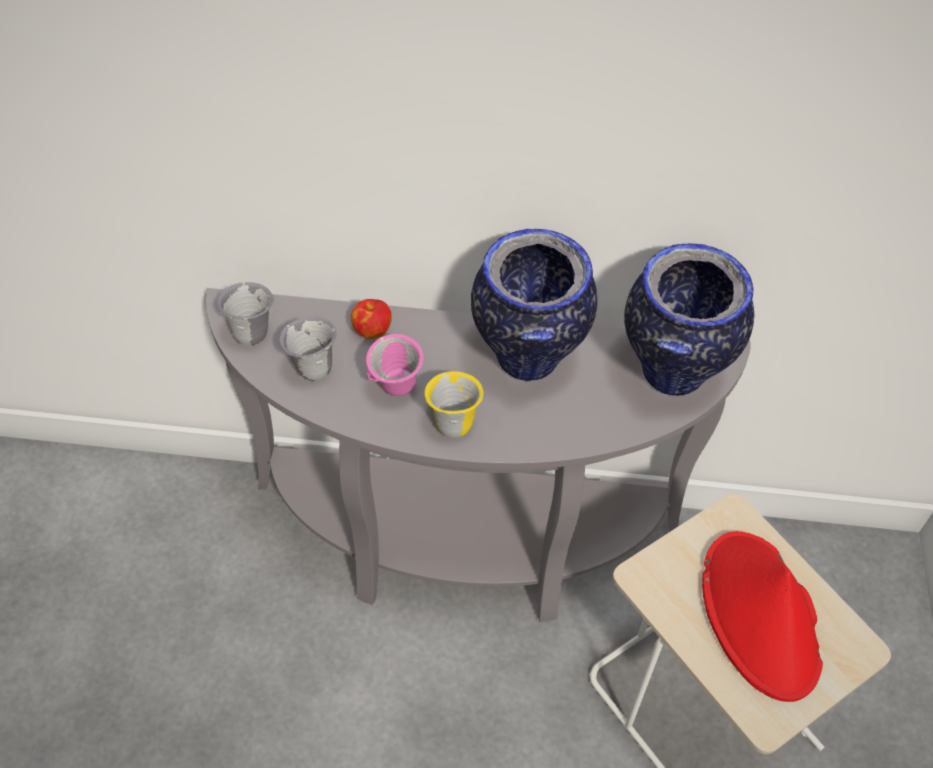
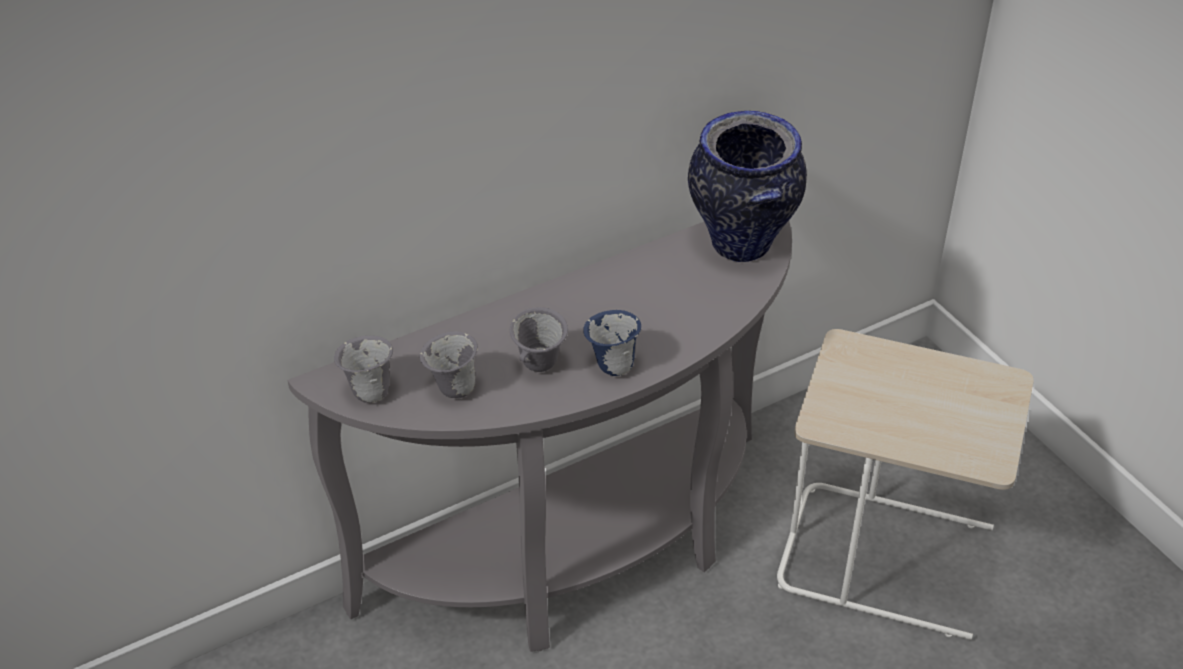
camera: 35 degrees left, 10 degrees down
apple [351,299,392,339] -> none
pink mug [366,334,424,396] -> grey mug [510,307,568,372]
yellow mug [424,371,484,438] -> blue mug [583,310,641,376]
vase [471,229,597,381] -> none
red hat [702,531,823,702] -> none

